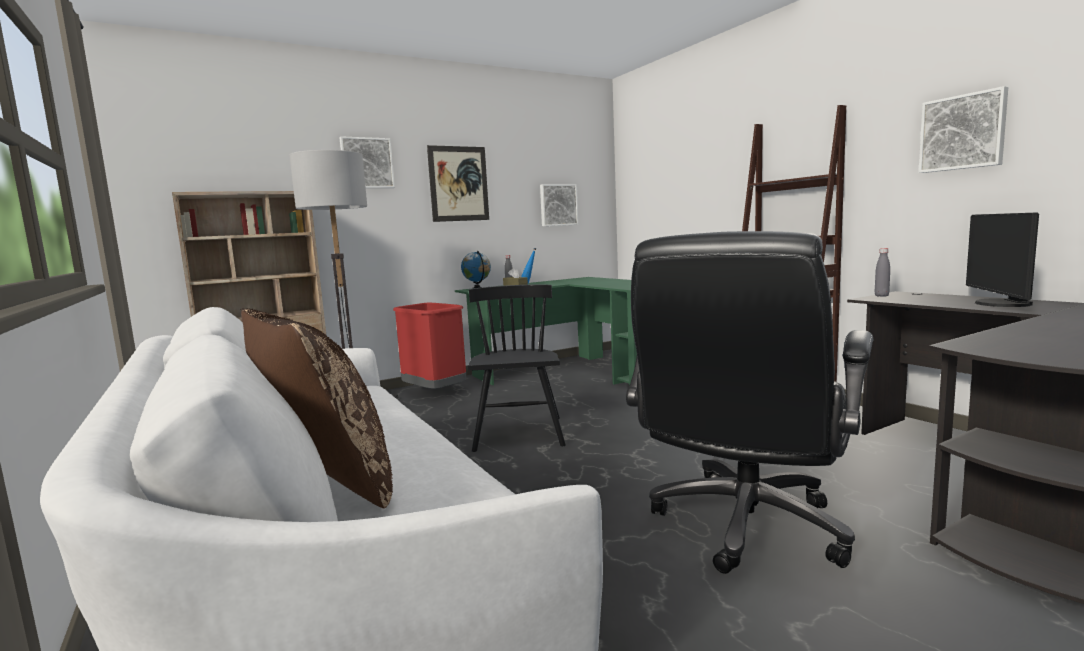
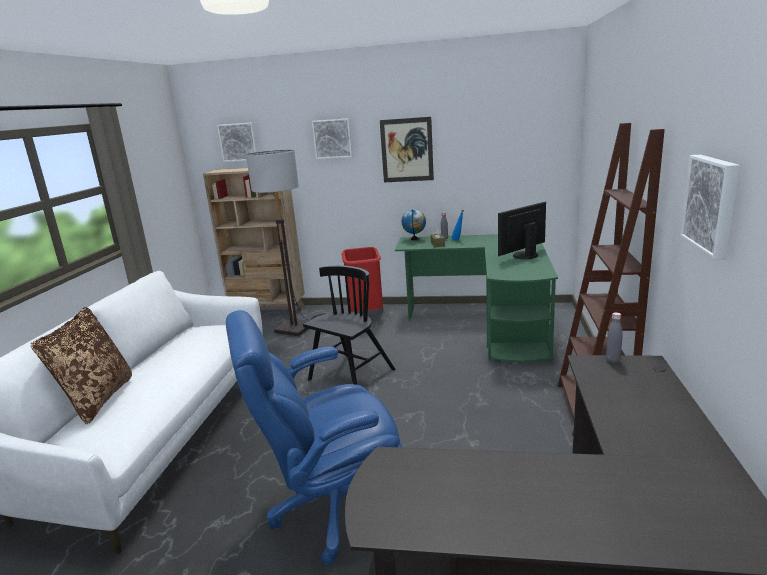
camera: 40 degrees right, 10 degrees up
picture [540,184,578,226] -> picture moved to [217,122,257,162]
black office chair [626,231,873,574] -> blue office chair [226,310,403,565]
monitor [966,212,1039,307] -> monitor moved to [498,202,546,259]

